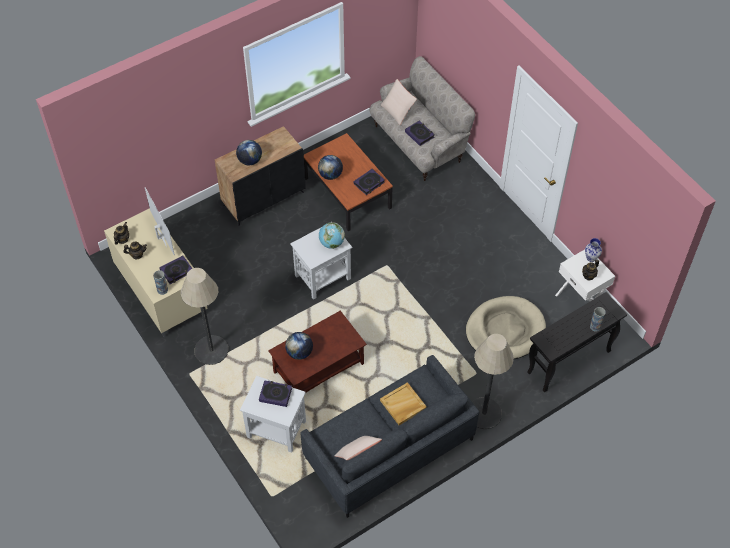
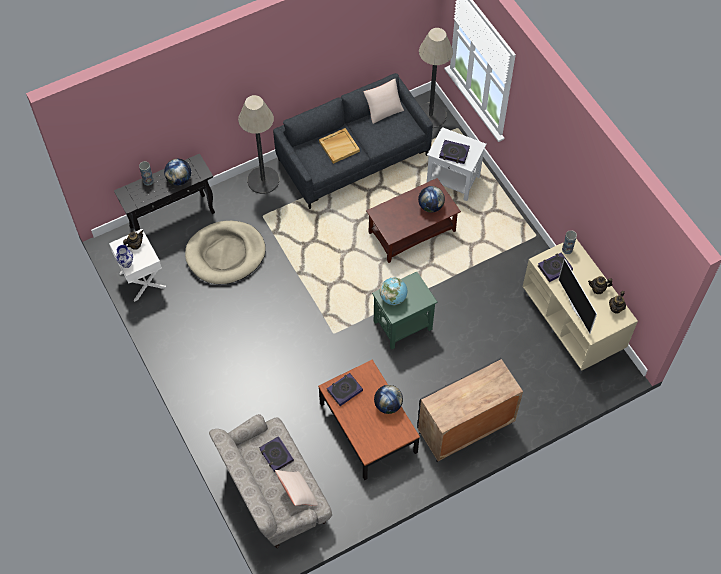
camera: 175 degrees left, 5 degrees up
floor lamp [181,268,228,365] -> floor lamp moved to [419,28,453,128]
globe [236,140,262,165] -> globe moved to [164,159,191,185]
white side table [290,228,353,300] -> green side table [372,272,438,350]

